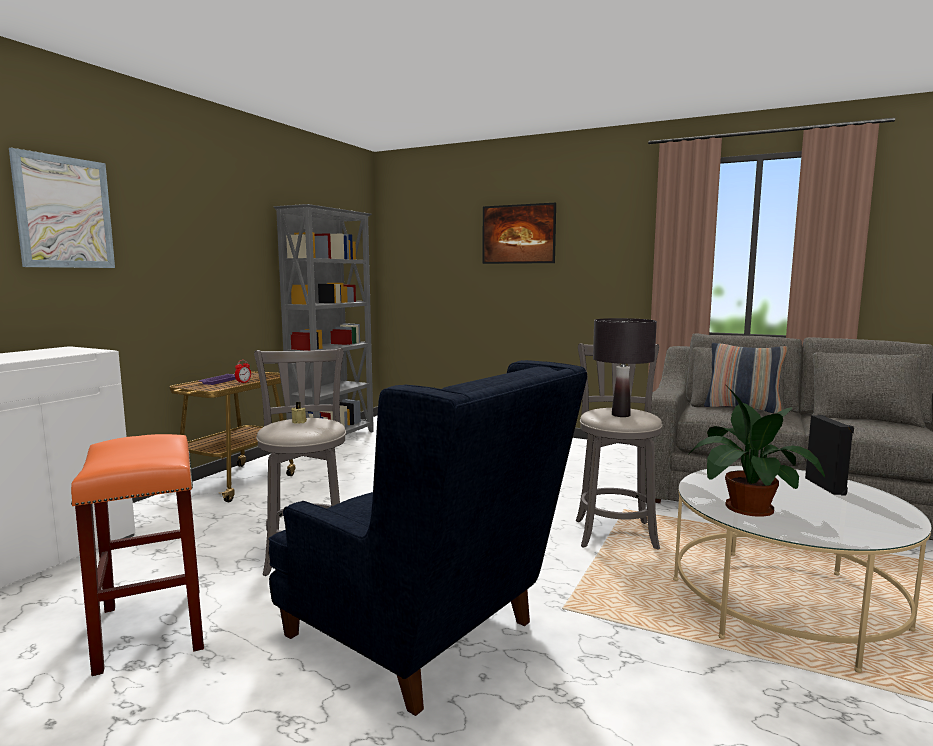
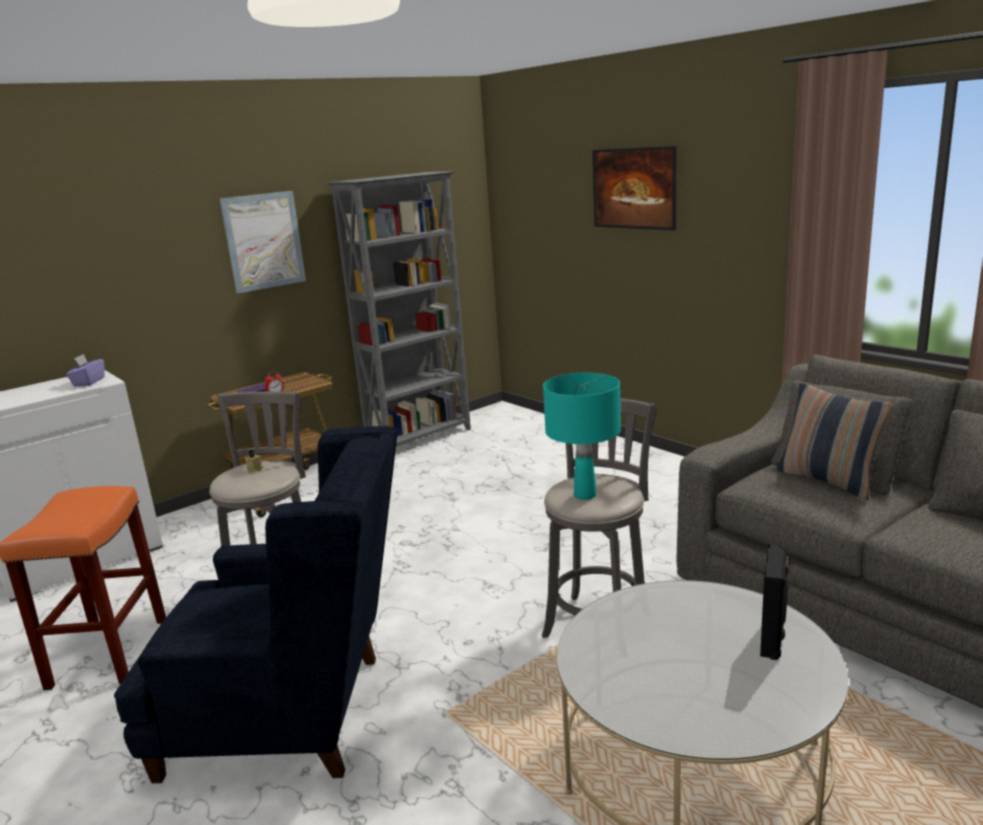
camera: 25 degrees right, 10 degrees up
picture [9,148,115,268] -> picture moved to [220,191,306,293]
blue armchair [268,360,587,716] -> blue armchair turned 60 degrees counterclockwise [114,426,397,783]
black table lamp [593,318,657,417] -> turquoise table lamp [543,373,621,500]
potted plant [688,385,825,517] -> none
none -> purple tissue box [66,354,105,386]

